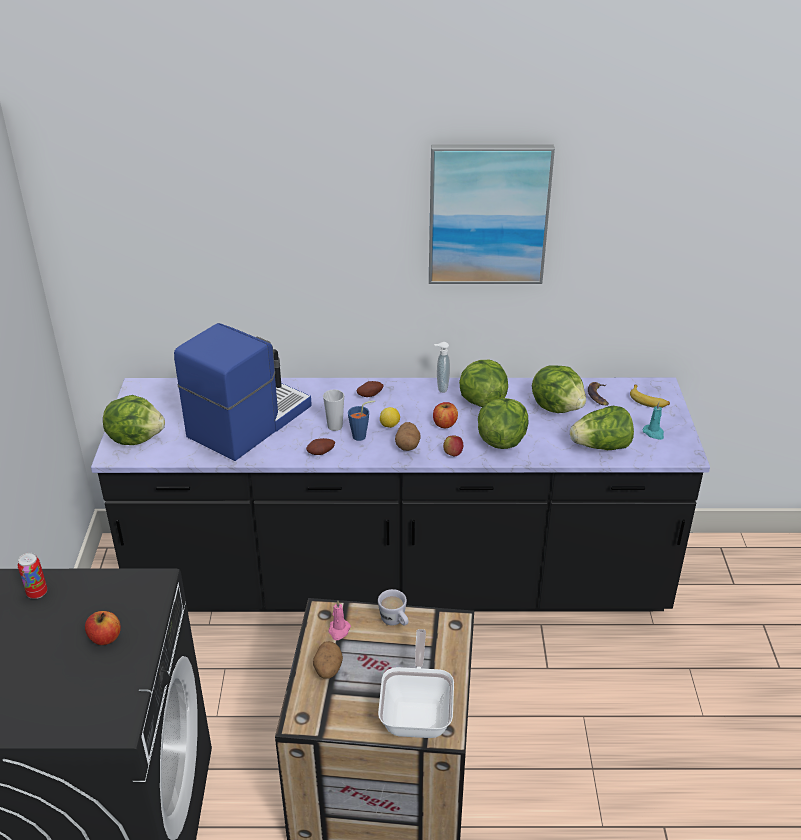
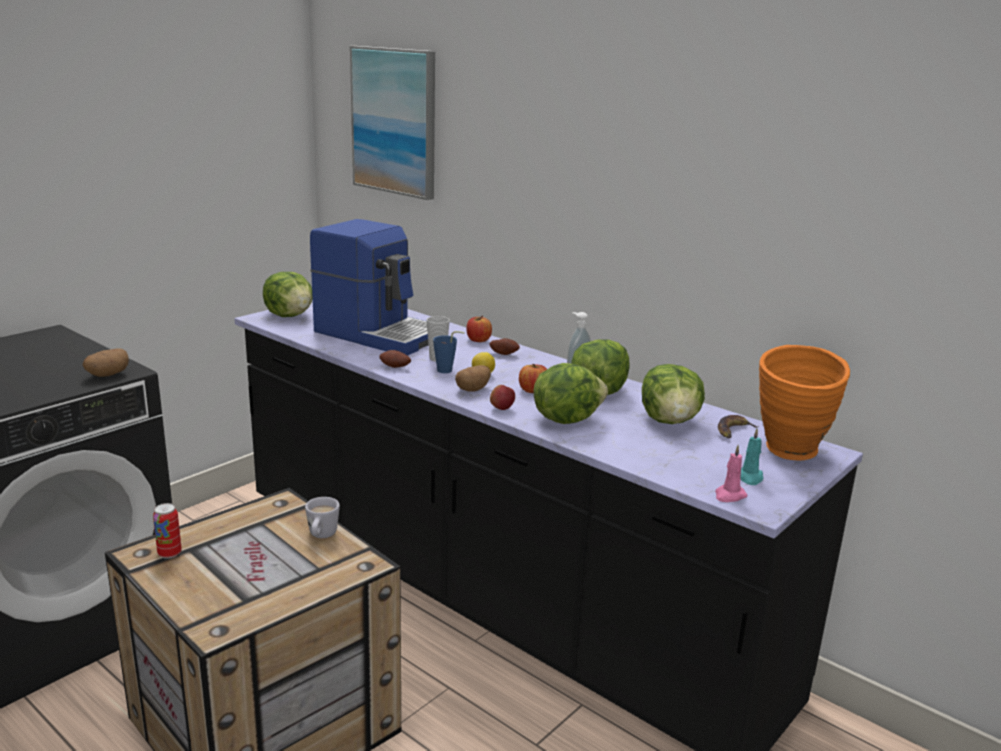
camera: 40 degrees right, 15 degrees down
can [18,553,47,599] -> can moved to [153,503,182,559]
apple [85,611,121,645] -> apple moved to [466,315,492,342]
coffee machine [174,323,312,461] -> coffee machine turned 45 degrees clockwise [310,219,428,356]
potato [313,641,343,679] -> potato moved to [83,348,129,377]
pink candle [329,600,351,640] -> pink candle moved to [715,445,748,502]
frying pan [378,629,454,738] -> none
picture [429,145,555,284] -> picture moved to [350,46,435,200]
lettuce [570,406,634,450] -> none
banana [630,385,670,408] -> orange vase [759,345,850,460]

